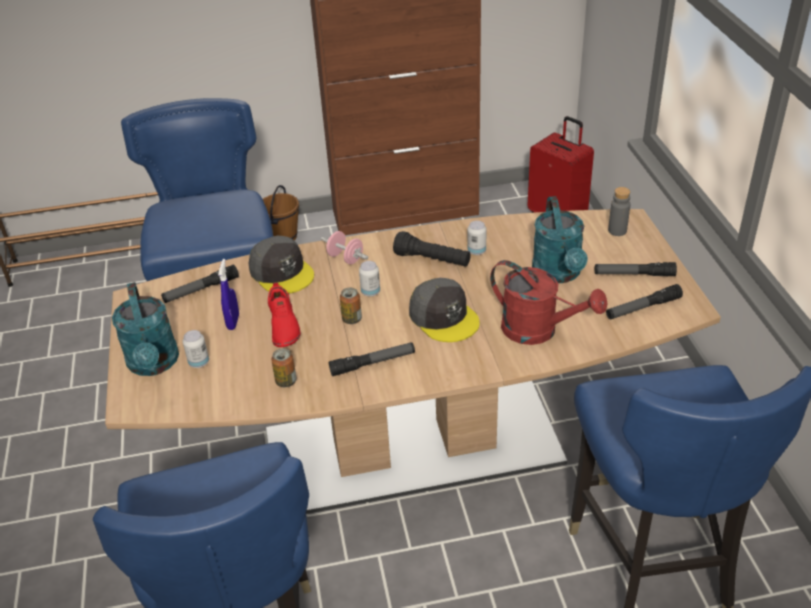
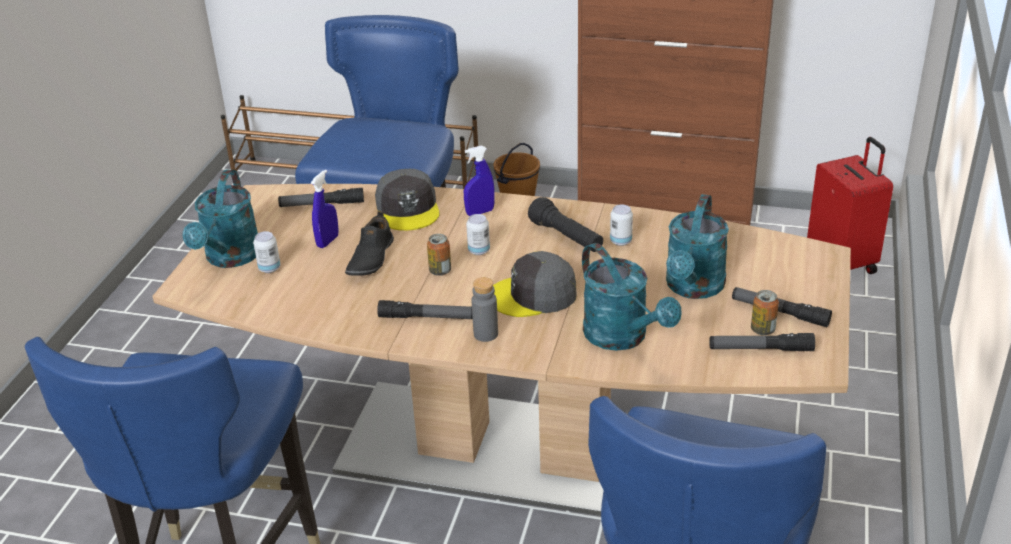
camera: 25 degrees right, 5 degrees down
red shoe [268,282,301,347] -> black shoe [345,211,394,276]
can [271,349,296,387] -> can moved to [751,290,779,335]
pink dumbbell [321,231,368,264] -> blue spray bottle [464,146,495,216]
grey cap [409,278,480,342] -> grey cap turned 90 degrees clockwise [493,251,577,317]
red watering can [490,260,608,345] -> turquoise watering can [582,243,682,351]
grey bottle [608,187,631,236] -> grey bottle moved to [472,277,498,342]

